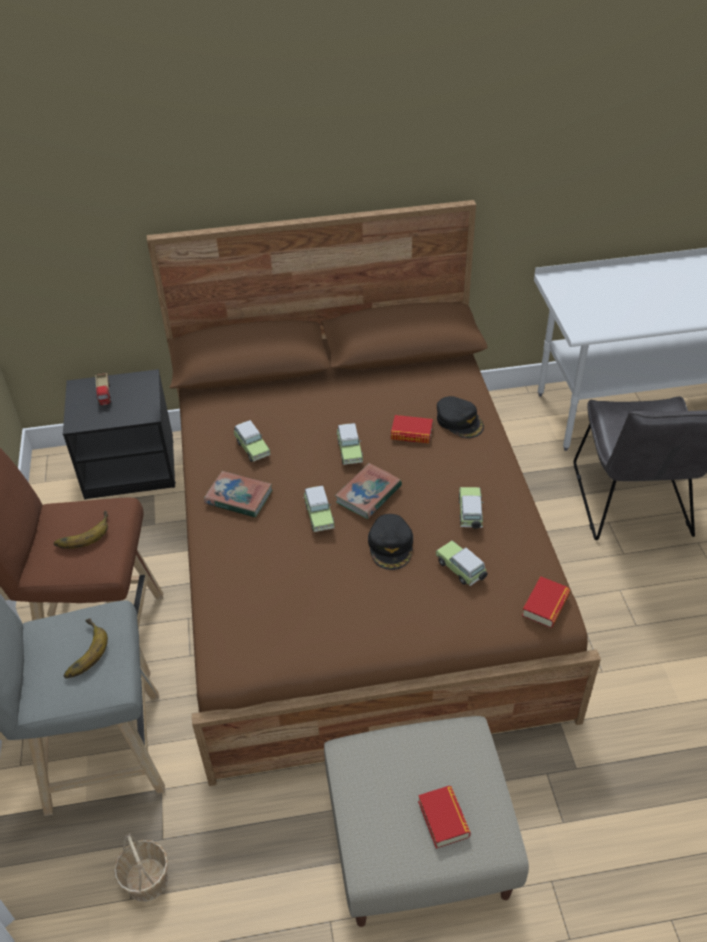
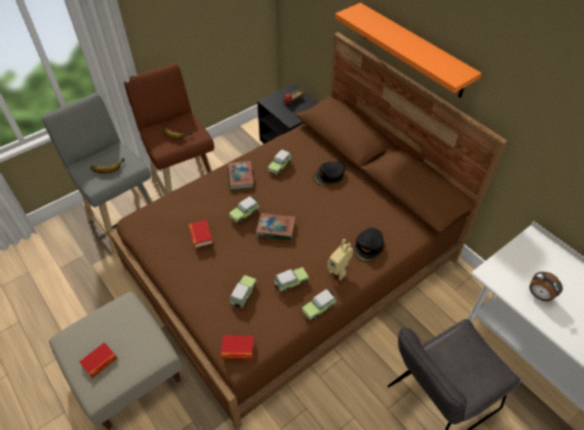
camera: 60 degrees right, 5 degrees up
basket [114,833,169,902] -> none
toy car [336,423,363,465] -> toy car moved to [302,289,337,320]
black cap [368,514,413,570] -> black cap moved to [313,161,346,186]
book [391,415,433,444] -> book moved to [189,220,213,248]
none -> toy robot [327,239,353,280]
none -> orange shelf [335,3,482,98]
none -> alarm clock [529,272,563,302]

